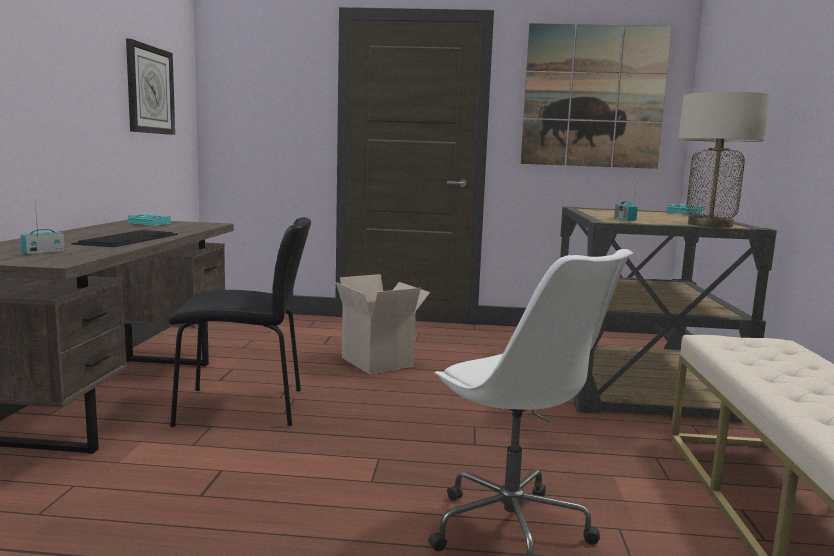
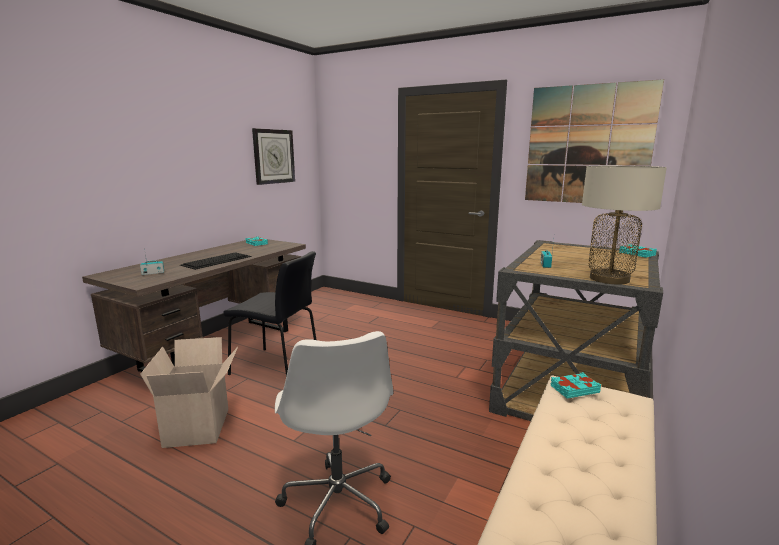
camera: 25 degrees right, 5 degrees up
cardboard box [336,274,430,374] -> cardboard box moved to [140,337,238,448]
none -> turquoise book [551,372,601,399]

